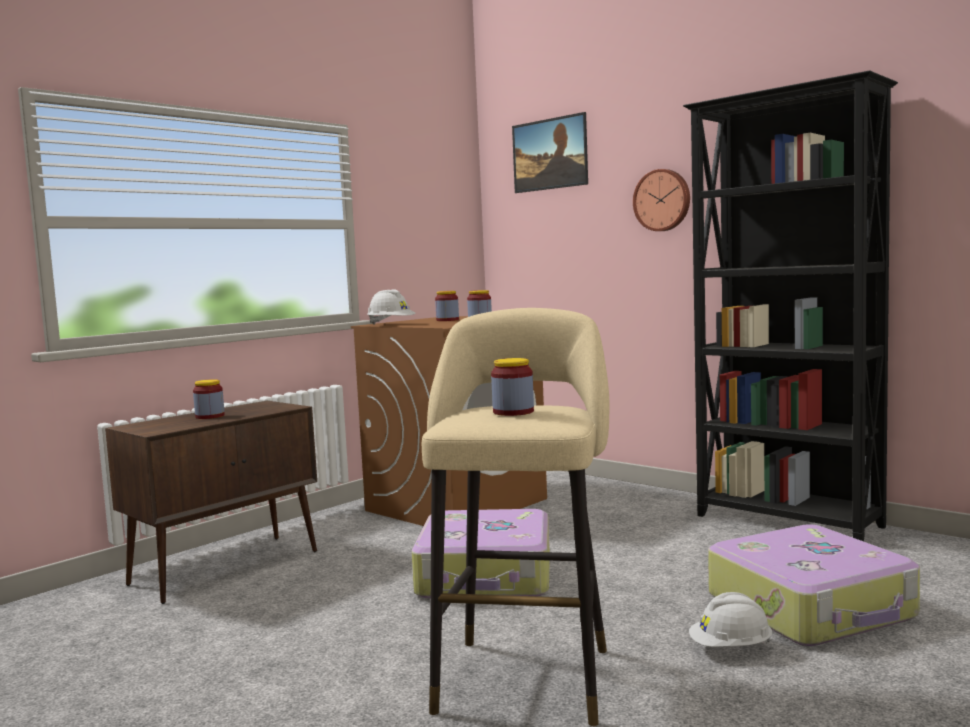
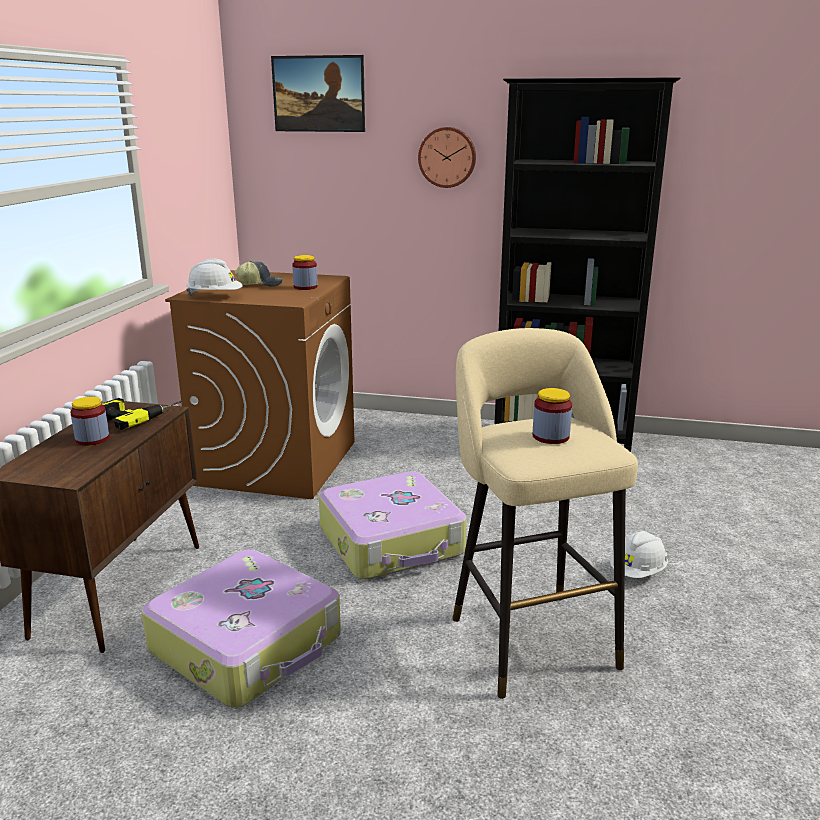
camera: 30 degrees left, 15 degrees up
jar [435,291,459,321] -> cap [235,261,284,287]
suitcase [708,524,920,646] -> suitcase moved to [142,549,341,708]
none -> power drill [101,398,182,430]

